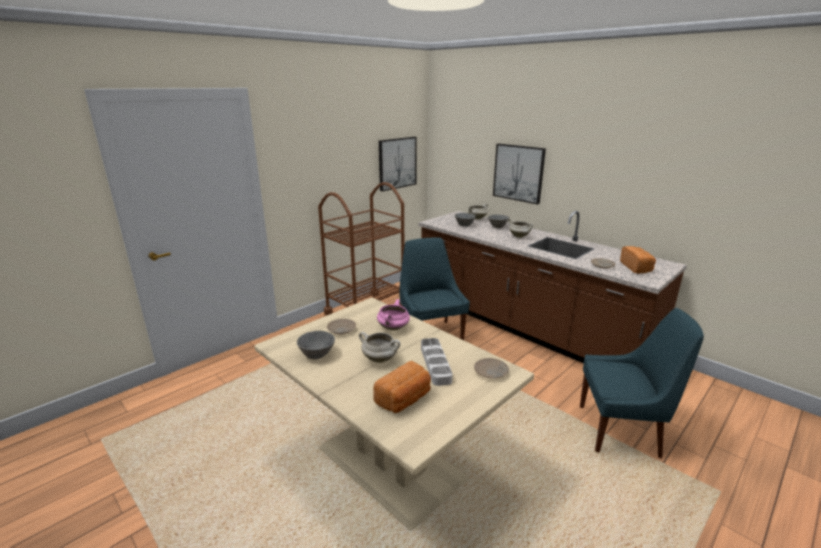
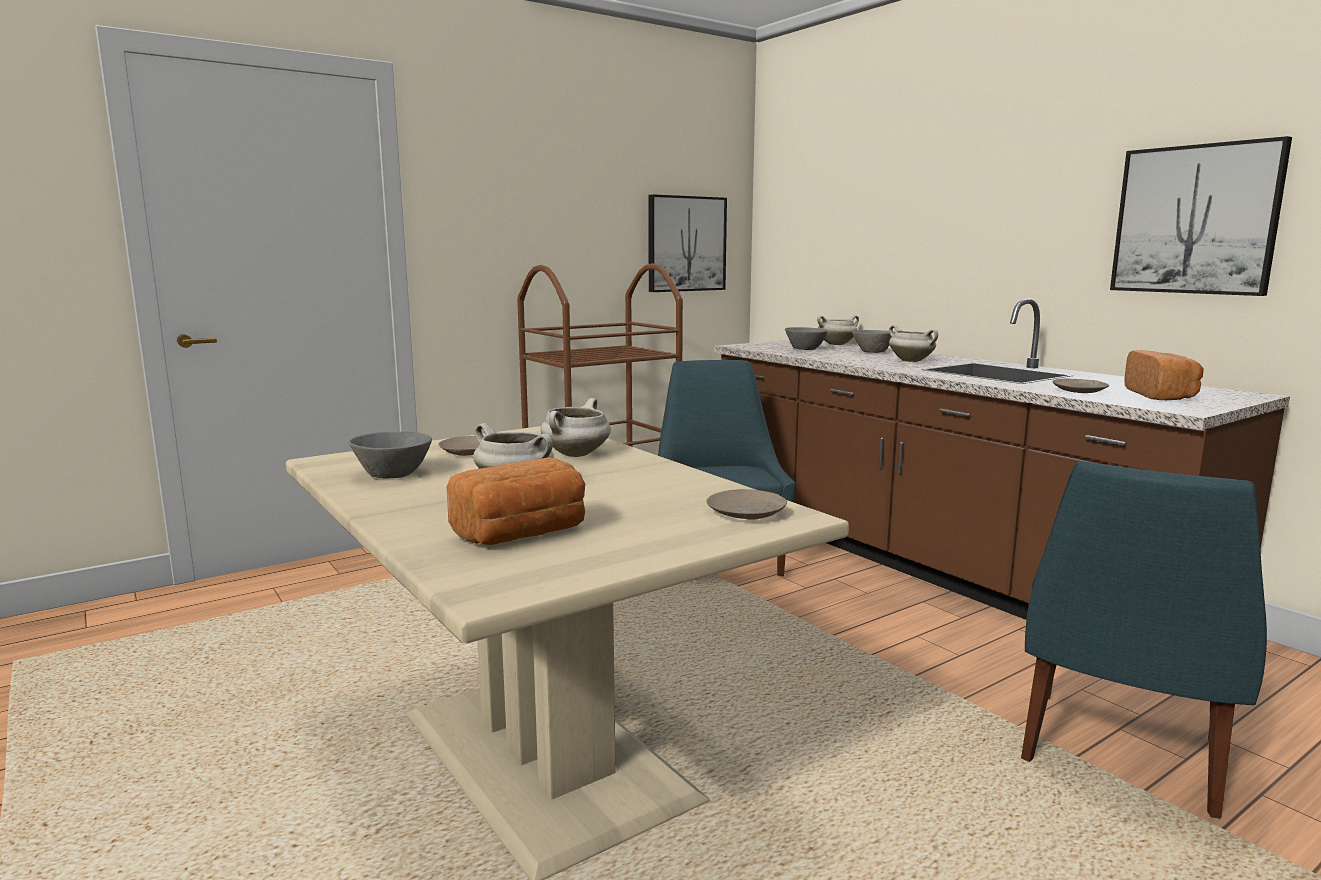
camera: 10 degrees right, 10 degrees down
pink cooking pot [377,299,410,331] -> white cooking pot [541,398,611,457]
grey tray [421,338,453,386] -> none
picture [493,144,546,205] -> picture moved to [1110,136,1292,296]
blue chair [580,308,704,458] -> blue chair turned 105 degrees clockwise [1021,461,1267,819]

